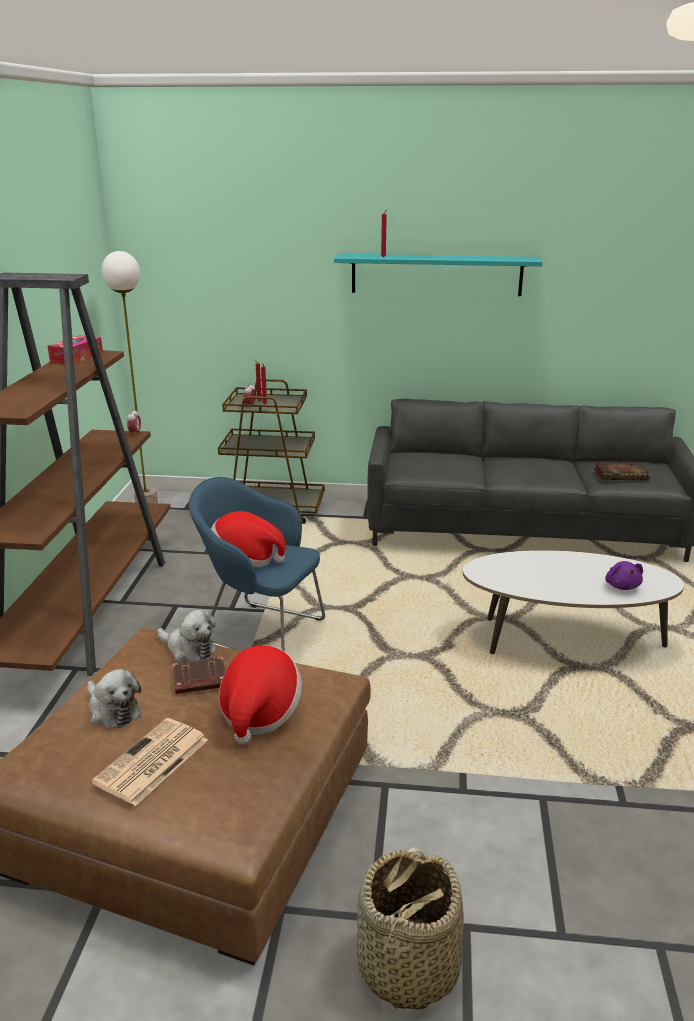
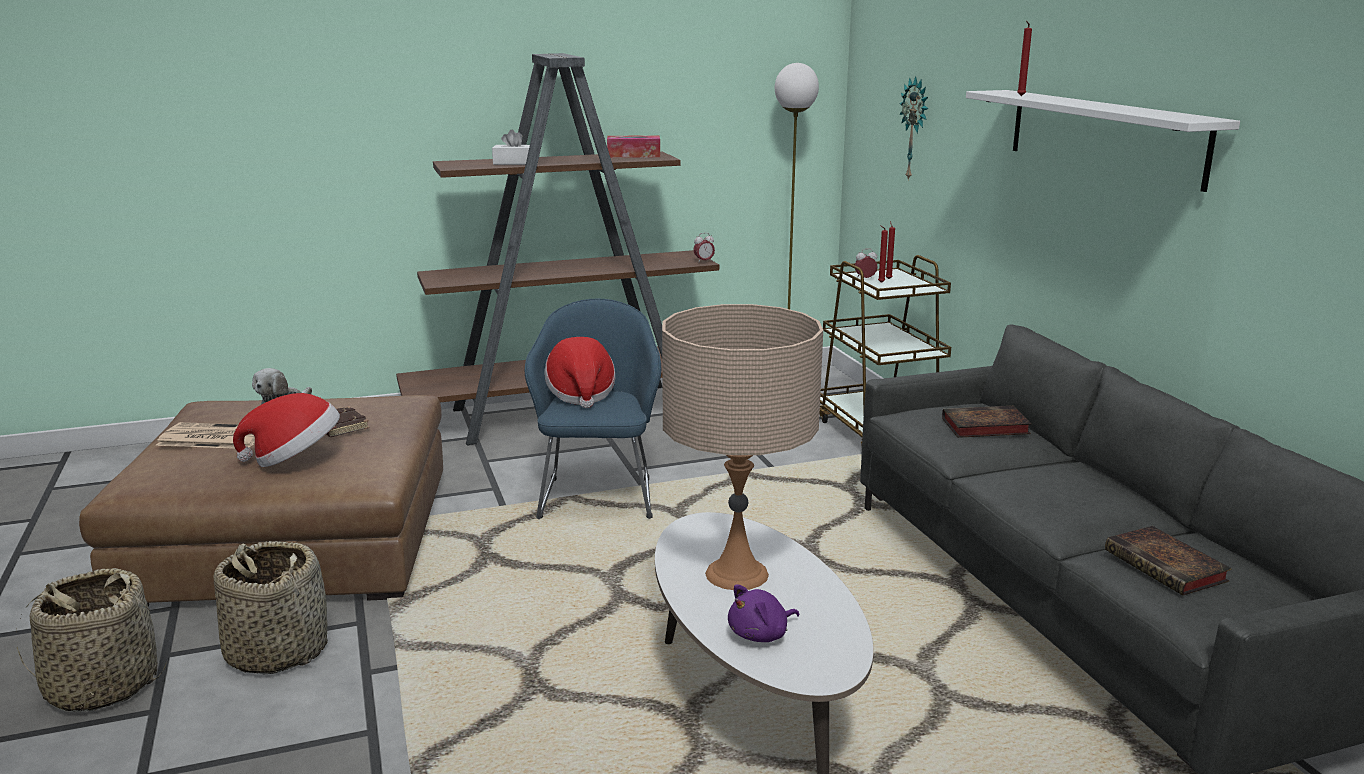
camera: 65 degrees right, 5 degrees down
plush toy [157,609,217,661] -> none
turquoise shelf [334,254,543,296] -> white shelf [966,90,1240,192]
none -> basket [213,541,328,674]
none -> white tissue box [492,130,530,165]
none -> beige table lamp [662,304,823,590]
none -> wall clock [899,76,929,180]
none -> book [942,406,1032,438]

